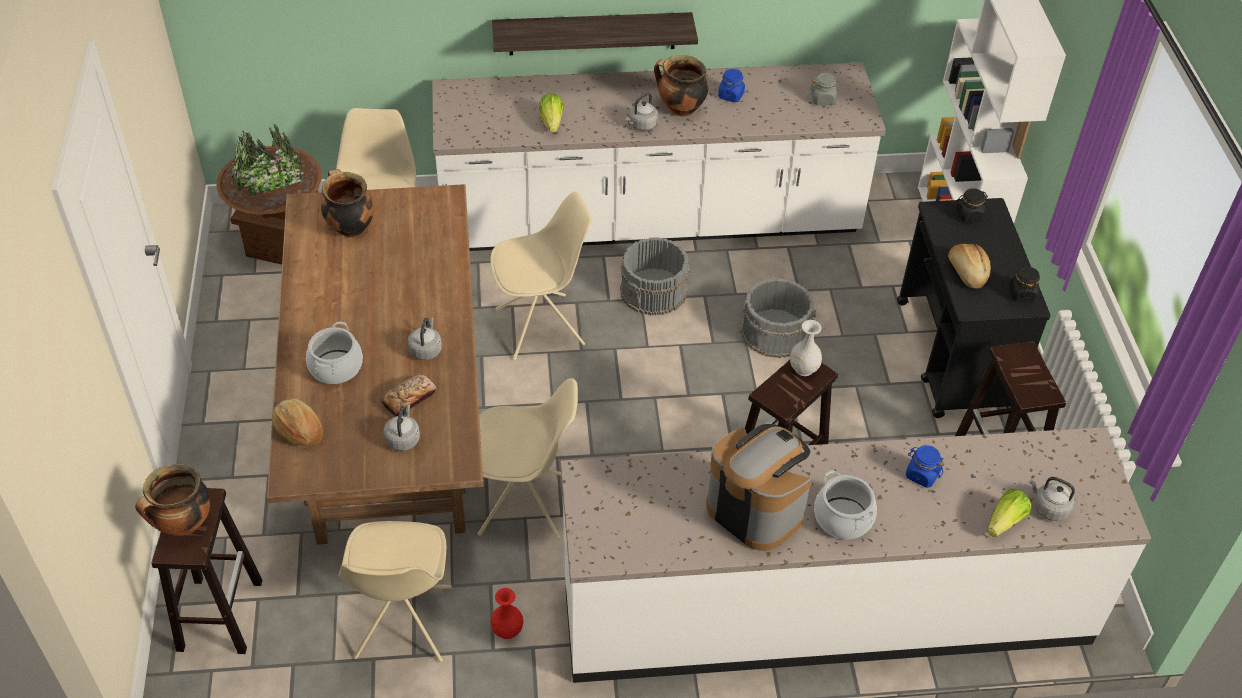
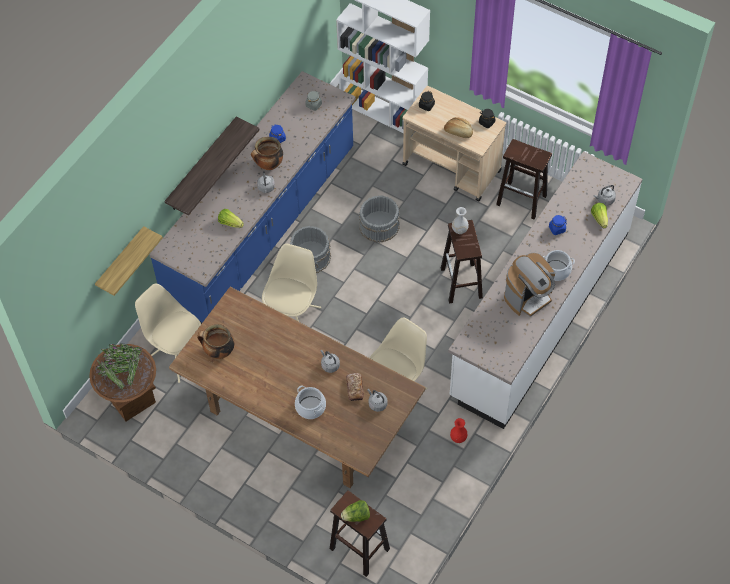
camera: 50 degrees left, 10 degrees up
cooking pot [135,464,210,536] -> lettuce [341,500,370,522]
bread [272,399,323,446] -> none
beige chair [338,521,452,662] -> none
white counter [432,62,886,251] -> blue counter [149,71,356,324]
coffee machine [706,424,812,551] -> coffee machine turned 150 degrees clockwise [504,253,555,317]
black cart [897,198,1051,418] -> beige cart [402,86,506,201]
none -> shelf [95,226,163,296]

